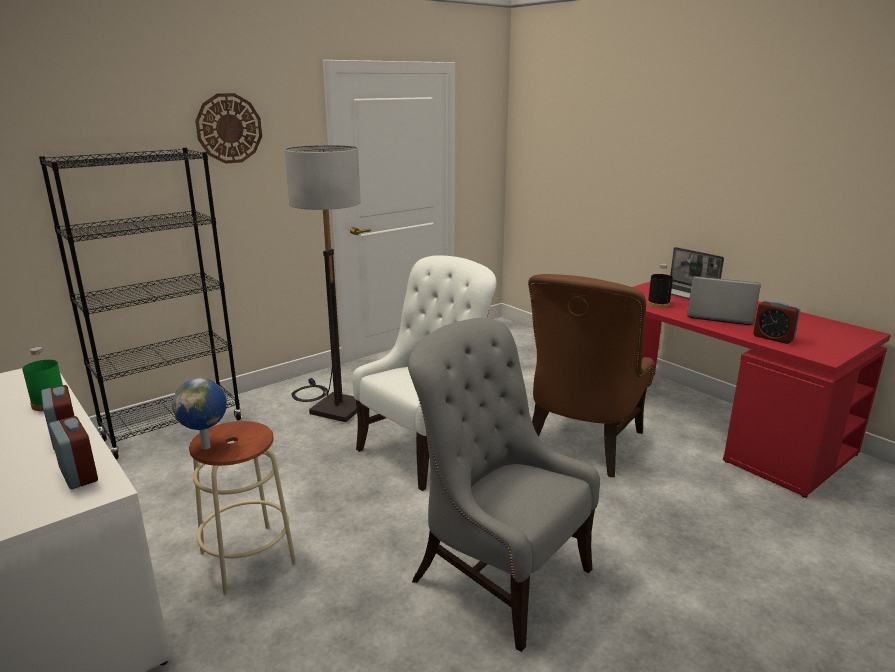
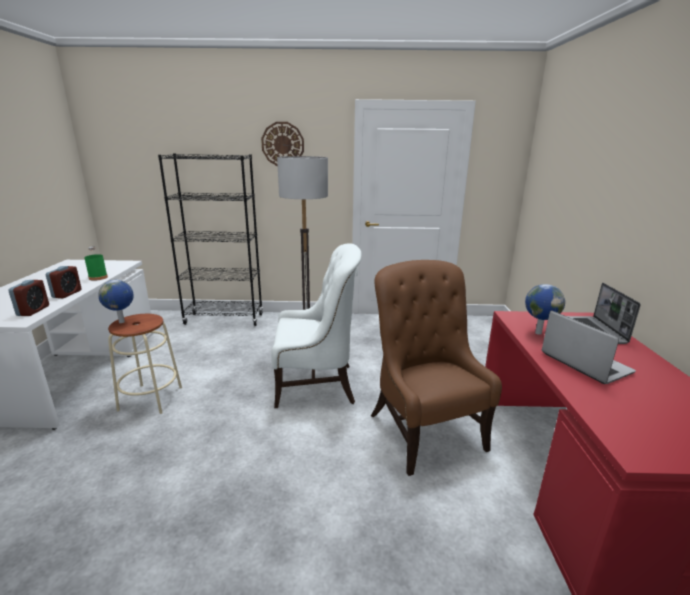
camera: 40 degrees right, 0 degrees up
grey chair [408,318,600,652] -> none
brown chair [528,274,655,477] -> brown chair turned 90 degrees clockwise [371,260,502,476]
black bottle [647,264,673,308] -> globe [525,284,565,335]
alarm clock [753,300,801,344] -> none

